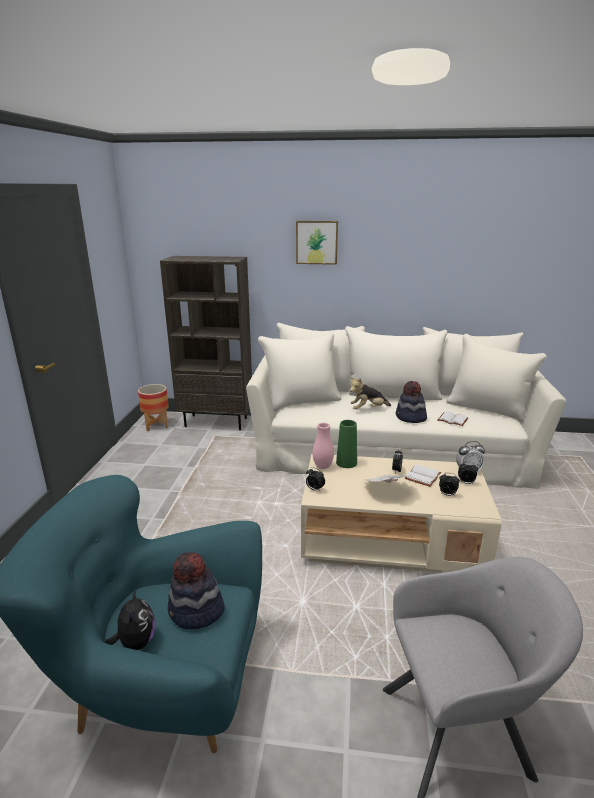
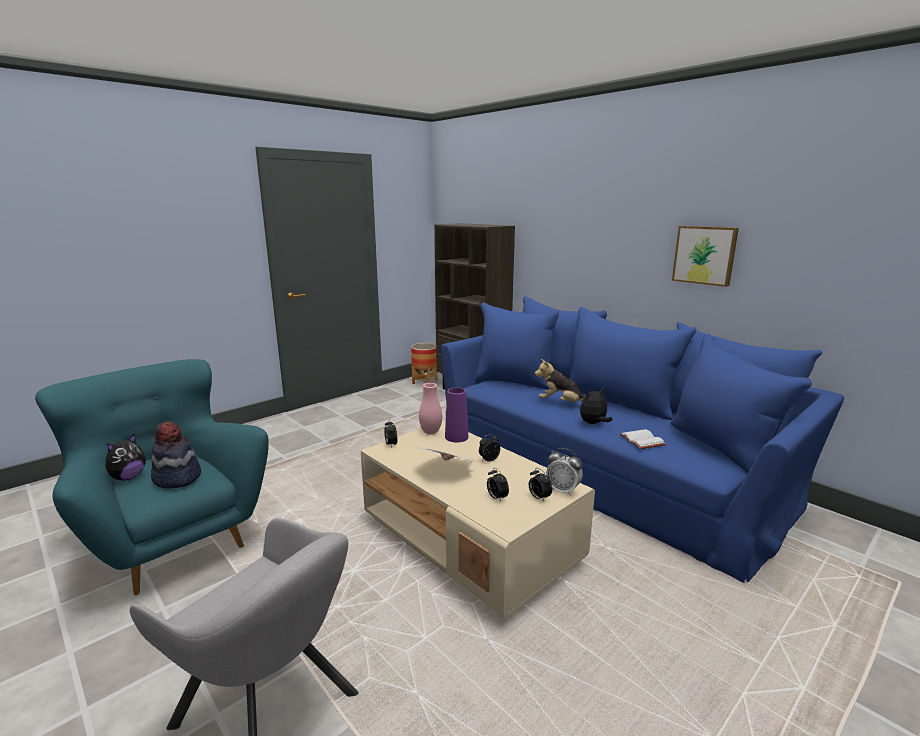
camera: 40 degrees right, 5 degrees down
beige sofa [246,323,566,489] -> blue sofa [441,296,844,583]
picture [296,221,338,265] -> picture moved to [672,226,739,287]
green vase [336,420,357,468] -> purple vase [445,387,468,442]
hat [396,381,427,423] -> plush toy [580,388,612,424]
white book [405,465,441,487] -> none

